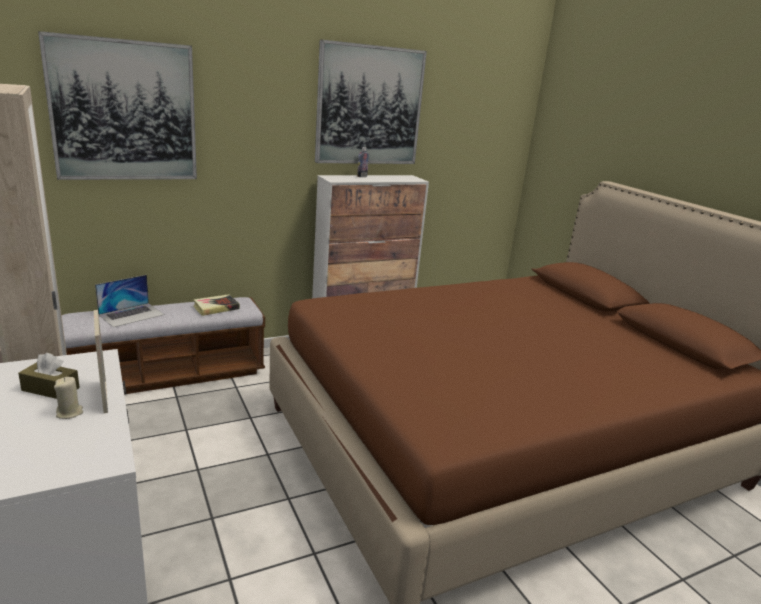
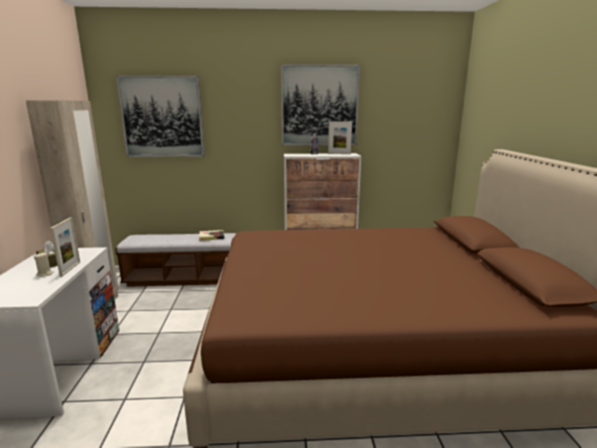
camera: 25 degrees right, 5 degrees down
laptop [95,275,165,327] -> none
none -> picture frame [328,121,352,154]

